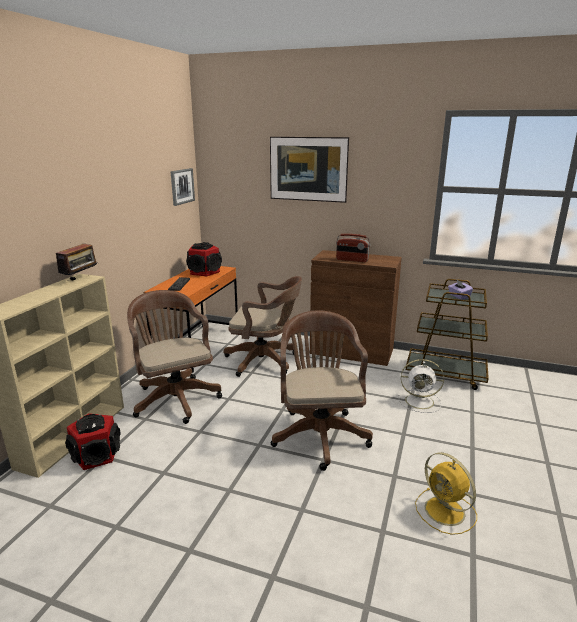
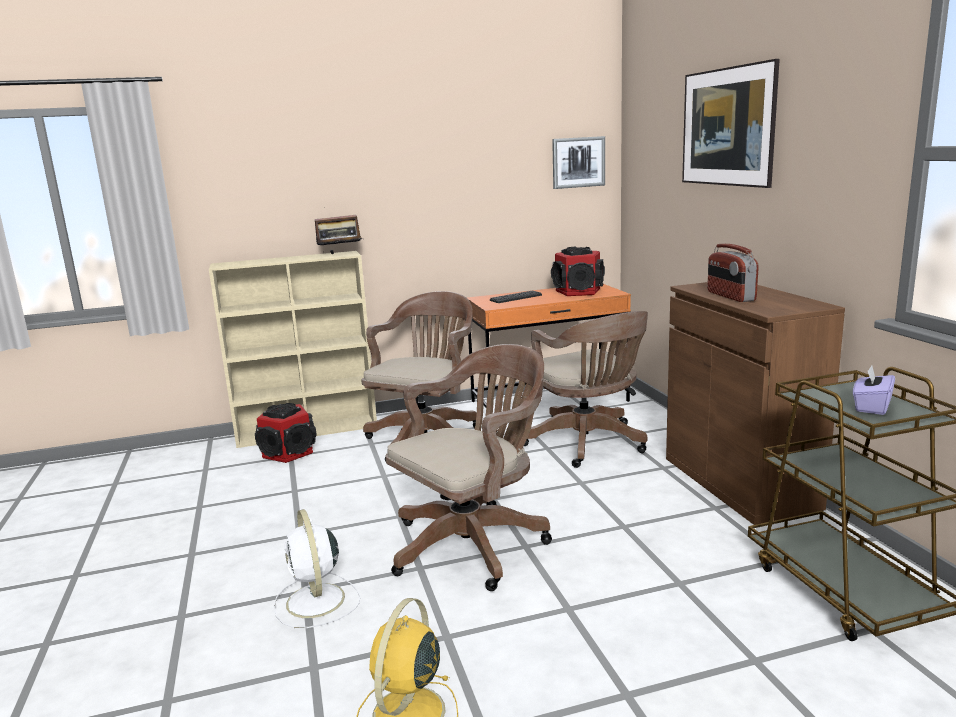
camera: 55 degrees right, 5 degrees down
white fan [398,359,444,413] -> white fan moved to [273,509,360,628]

